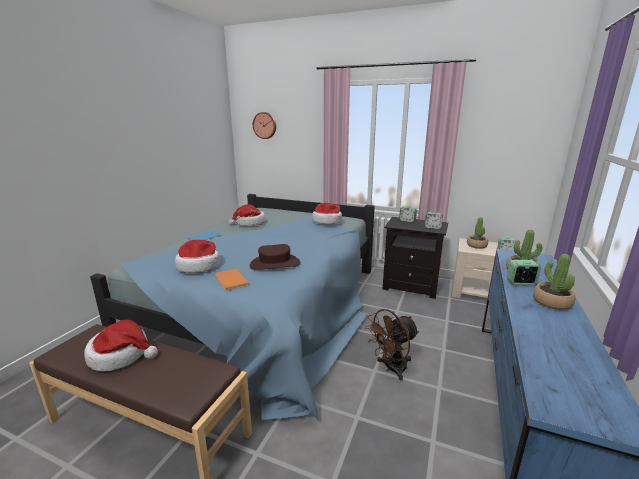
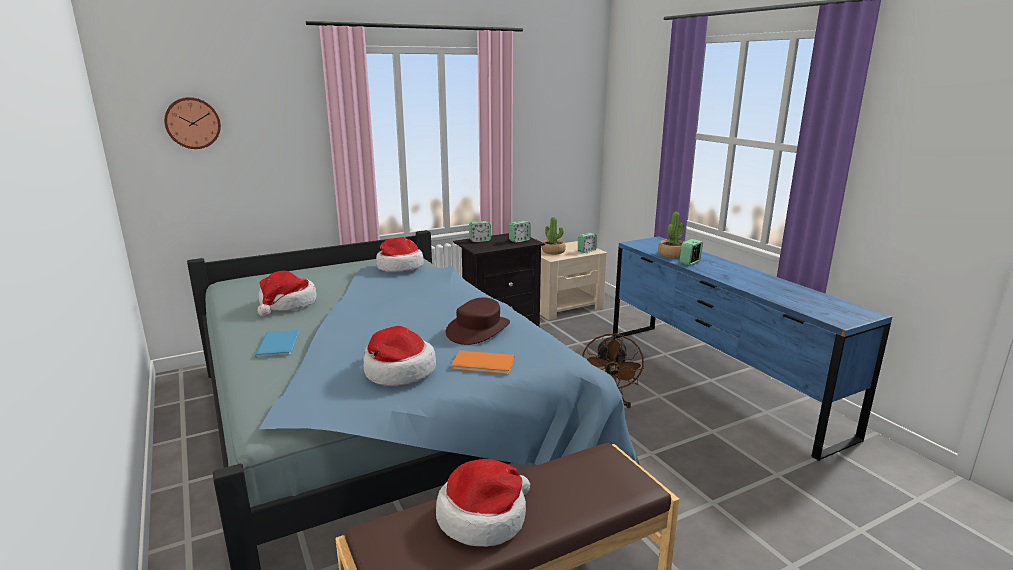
camera: 50 degrees left, 0 degrees up
potted plant [533,254,575,310] -> none

